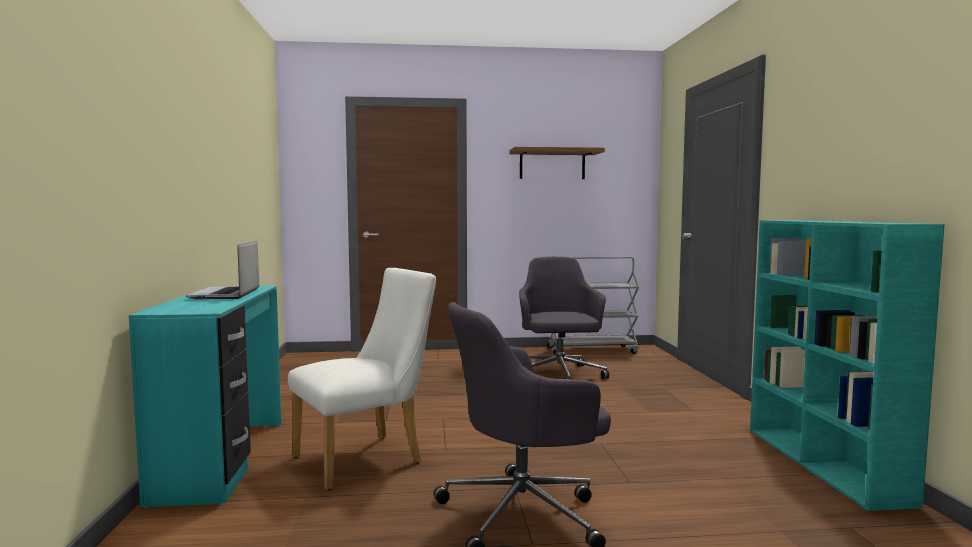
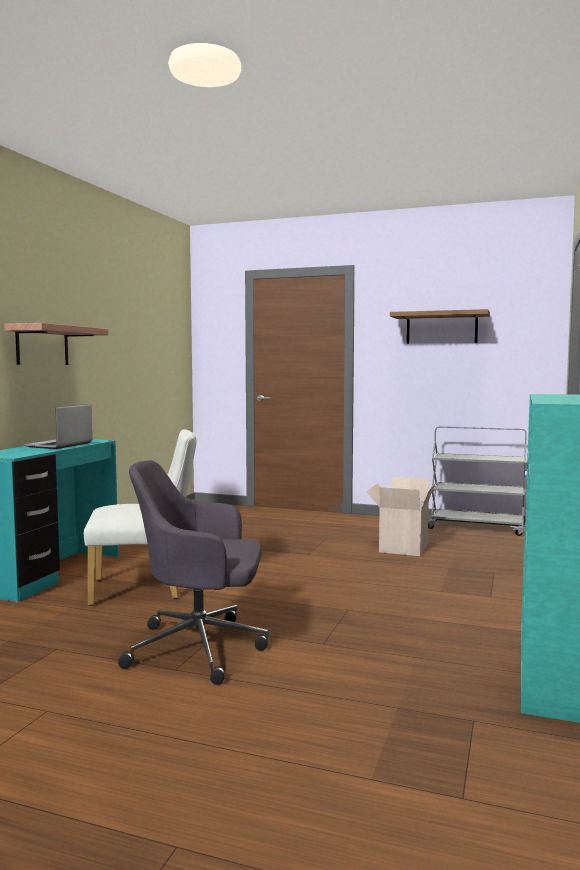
camera: 25 degrees right, 0 degrees up
grey office chair [519,257,609,379] -> cardboard box [366,477,435,556]
none -> shelf [4,323,109,365]

